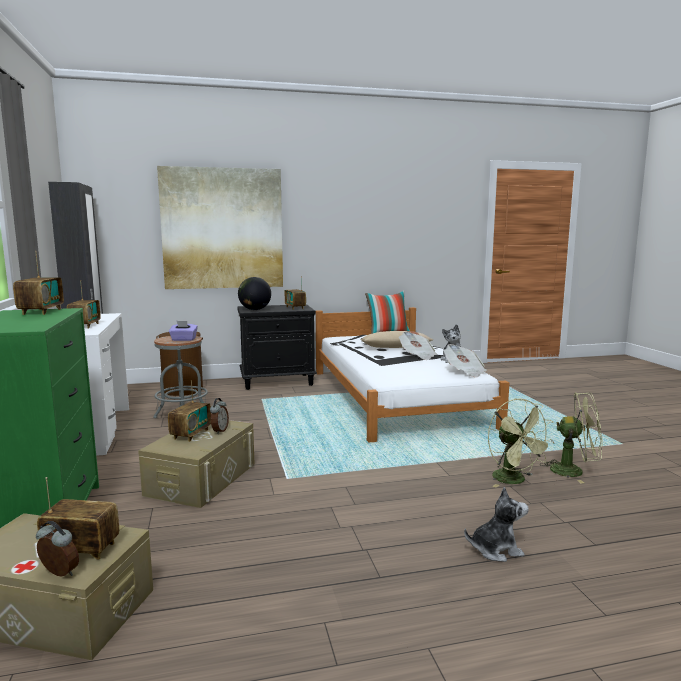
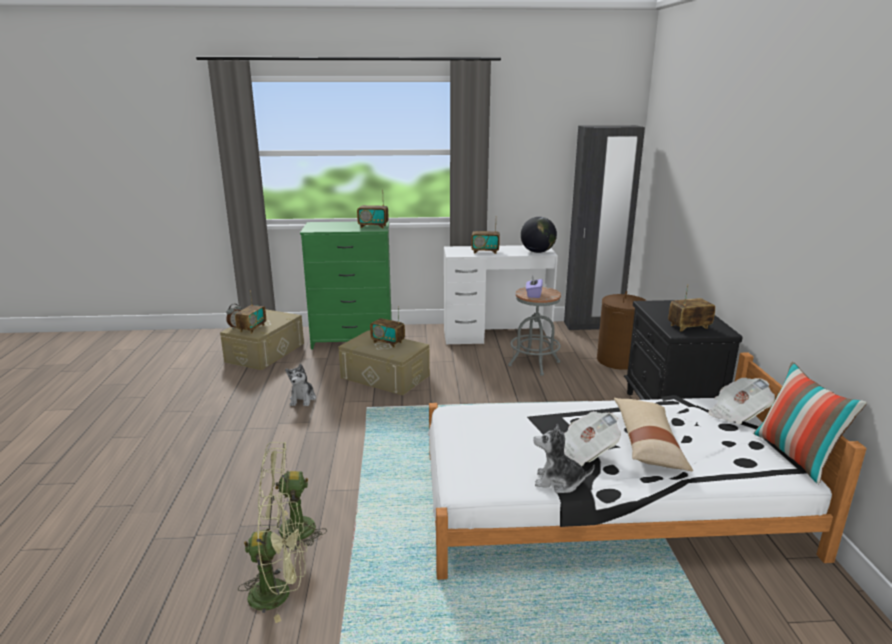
camera: 100 degrees right, 10 degrees up
picture [157,166,283,289] -> none
alarm clock [210,398,229,434] -> none
globe [238,277,271,310] -> globe moved to [521,217,557,253]
newspaper [444,344,487,378] -> newspaper moved to [708,378,775,424]
plush toy [464,487,528,562] -> plush toy moved to [285,364,316,406]
green fan [540,392,602,483] -> green fan turned 120 degrees counterclockwise [238,493,307,623]

